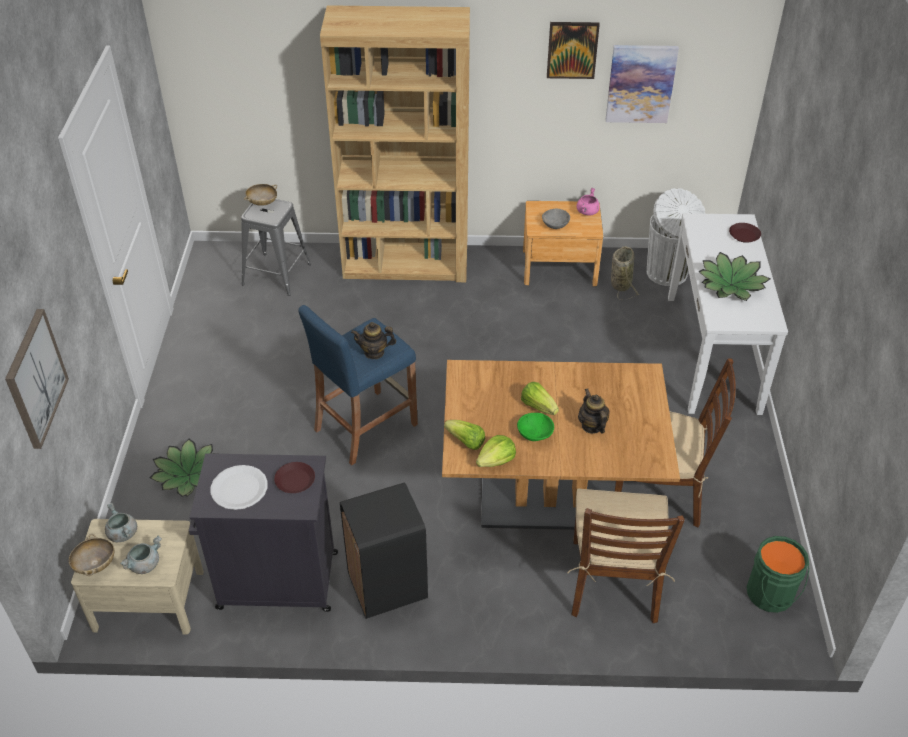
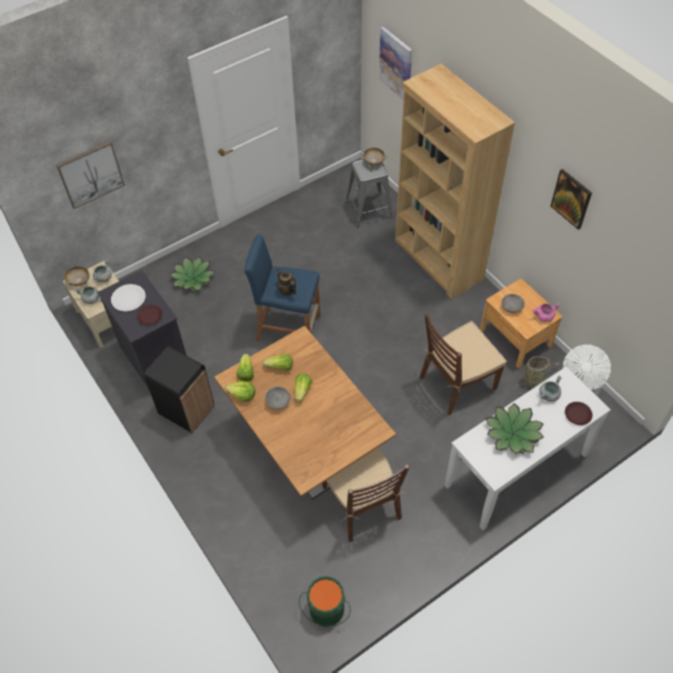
camera: 55 degrees right, 10 degrees up
green bowl [517,413,554,441] -> grey bowl [265,386,291,409]
brown chair [567,489,685,623] -> brown chair moved to [420,313,507,415]
teapot [578,389,610,434] -> none
picture [606,45,679,123] -> picture moved to [379,27,412,100]
none -> lettuce [263,354,293,371]
none -> grey cooking pot [539,376,562,402]

